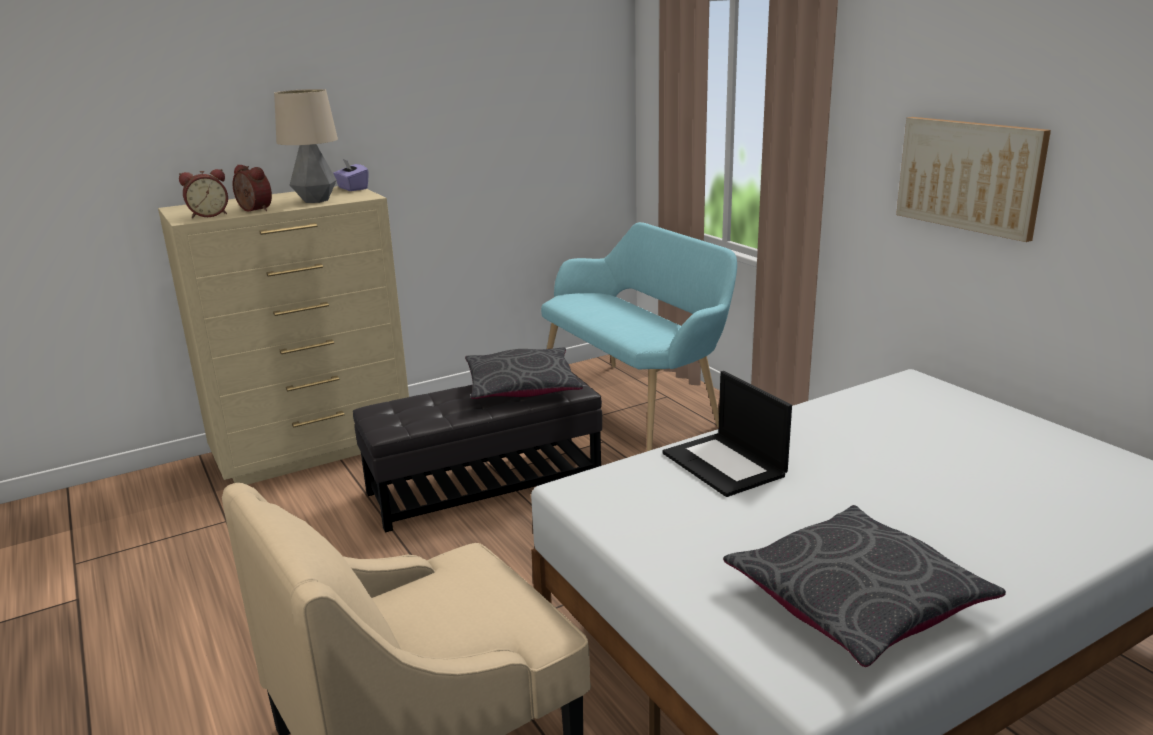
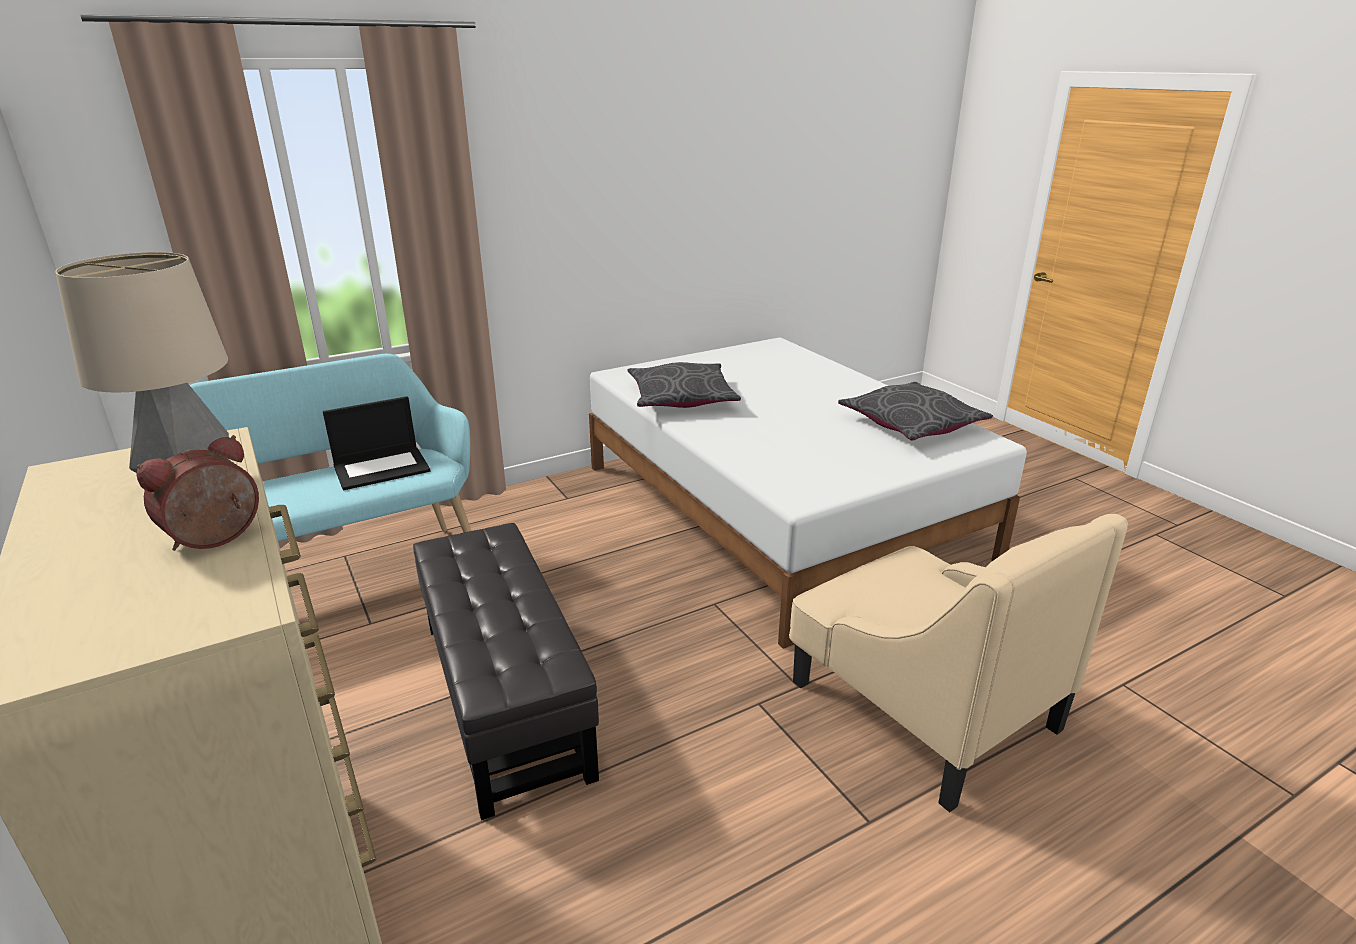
camera: 90 degrees left, 5 degrees up
alarm clock [179,169,228,218] -> none
purple tissue box [333,158,369,191] -> none
grey pillow [465,347,583,399] -> grey pillow moved to [627,362,741,408]
laptop [663,371,792,497] -> laptop moved to [323,396,431,490]
picture [896,117,1051,242] -> none

